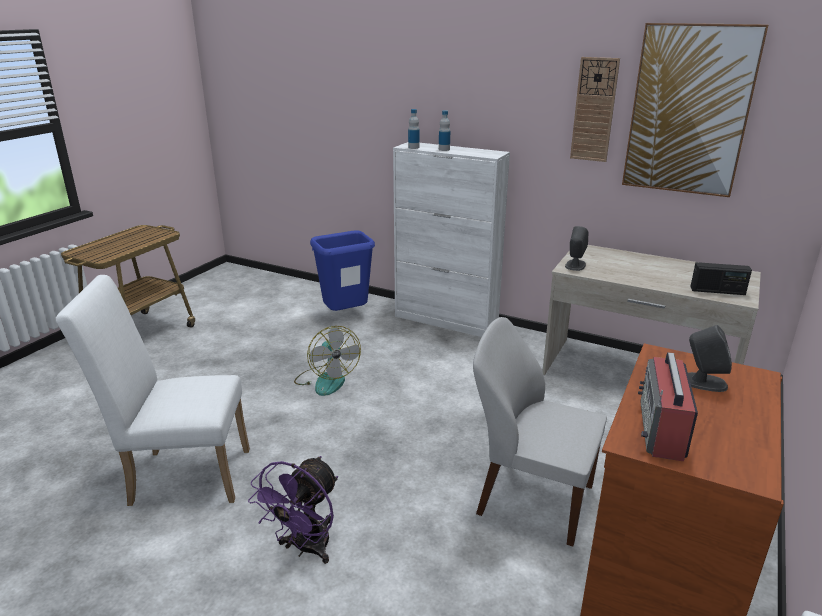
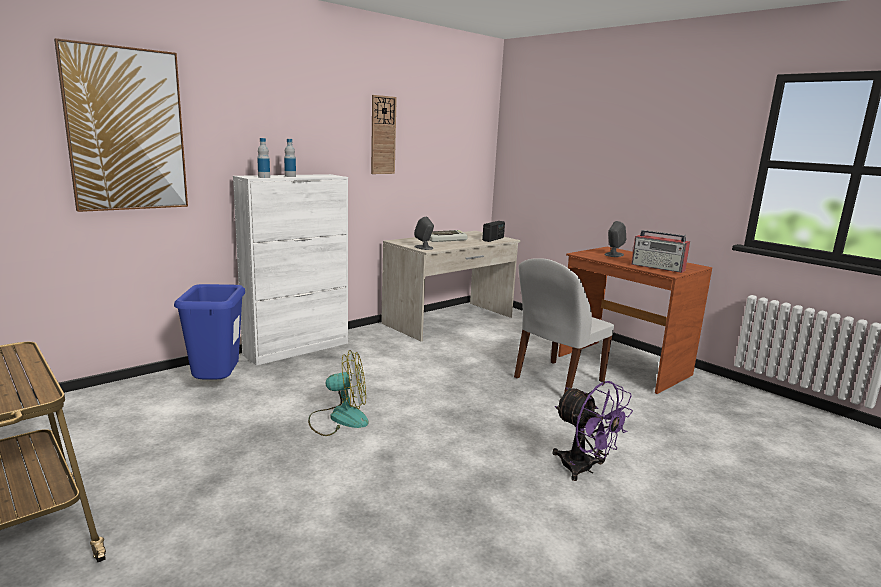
camera: 70 degrees left, 10 degrees down
white chair [56,275,250,506] -> none
picture [622,23,768,197] -> picture moved to [54,38,188,212]
none -> keyboard [429,230,467,242]

